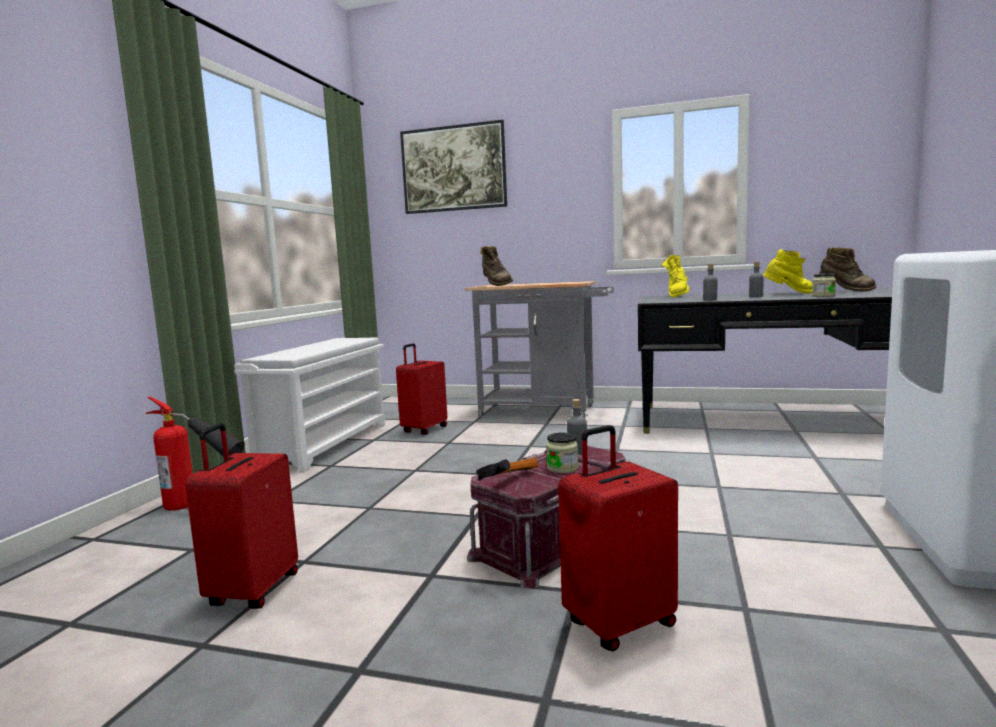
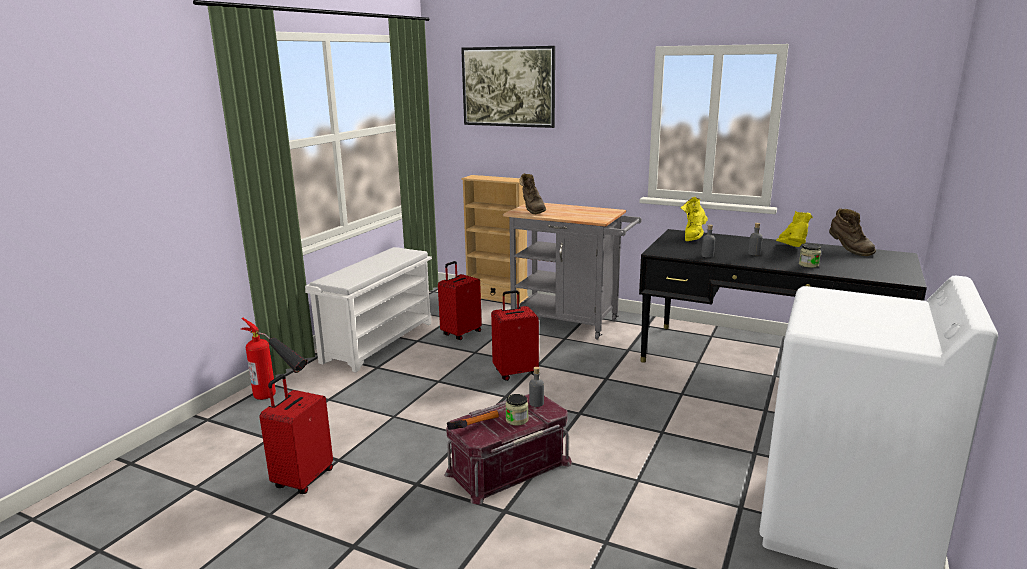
camera: 10 degrees right, 10 degrees up
red suitcase [558,425,678,651] -> red suitcase moved to [491,290,539,381]
yellow boot [763,249,812,293] -> yellow boot turned 90 degrees counterclockwise [776,211,813,247]
none -> beige bookcase [461,175,528,304]

